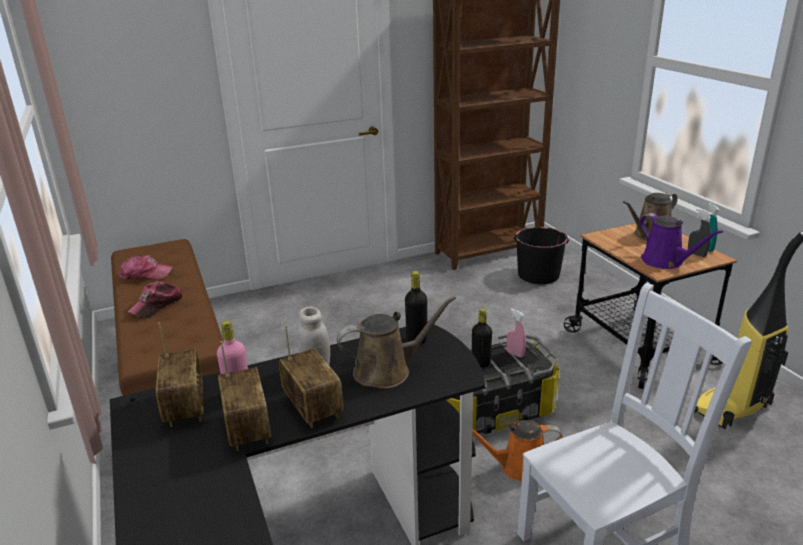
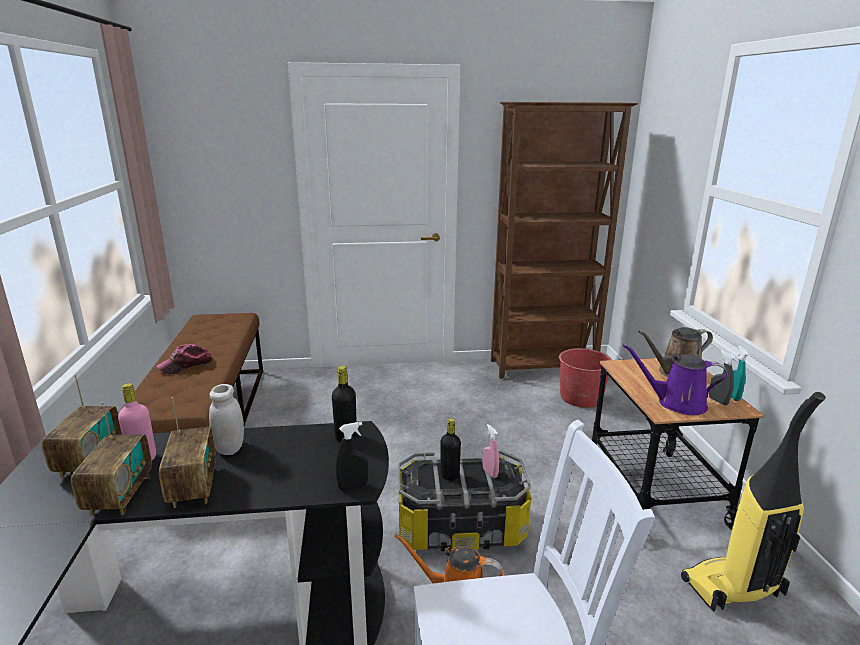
camera: 15 degrees right, 5 degrees down
cap [118,255,173,280] -> none
brown watering can [337,296,456,389] -> none
black bucket [513,227,569,284] -> red bucket [558,348,612,408]
purple watering can [639,213,723,269] -> purple watering can turned 120 degrees clockwise [623,344,728,415]
none -> black spray bottle [335,422,368,491]

